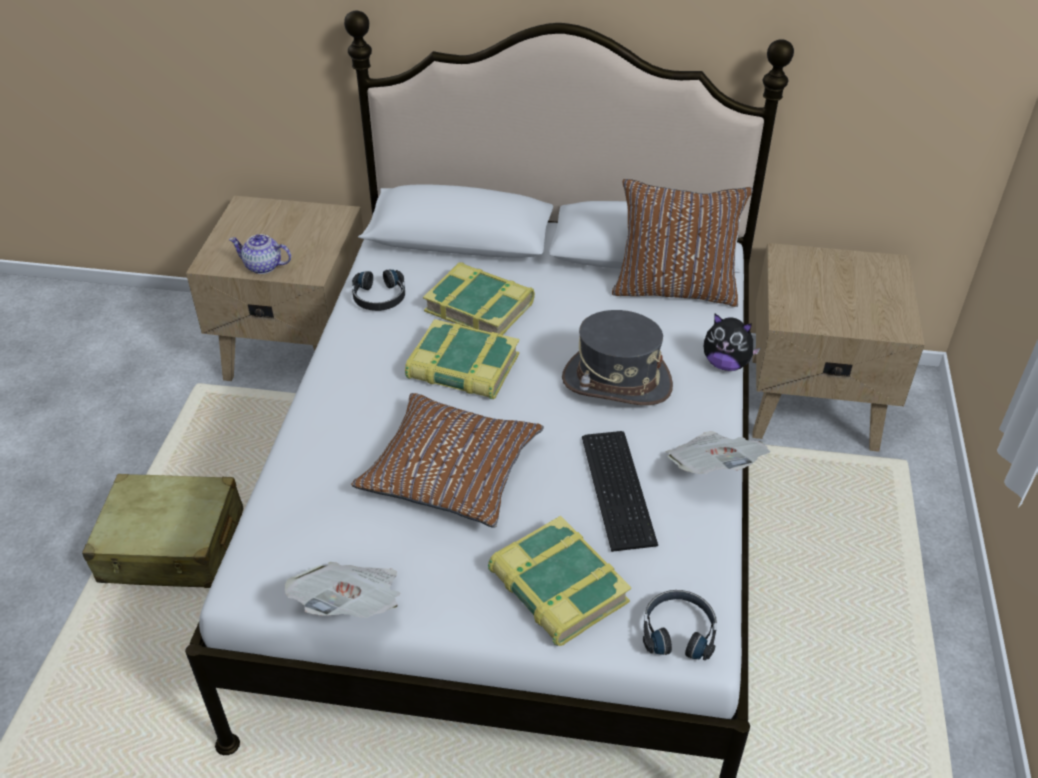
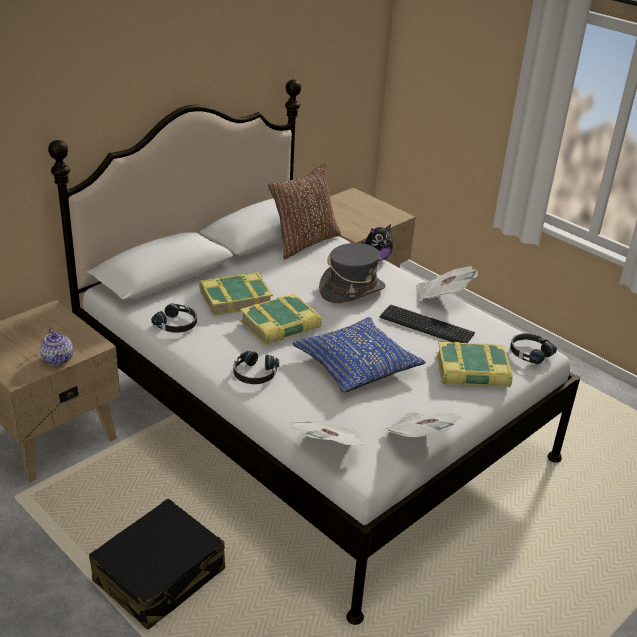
camera: 55 degrees left, 10 degrees down
beige suitcase [82,474,243,588] -> black suitcase [89,499,225,630]
teapot [229,234,291,274] -> teapot turned 75 degrees counterclockwise [40,328,73,365]
brown pillow [351,393,544,528] -> blue pillow [292,317,426,393]
none -> black headphones [234,351,279,384]
none -> newspaper [290,421,363,446]

